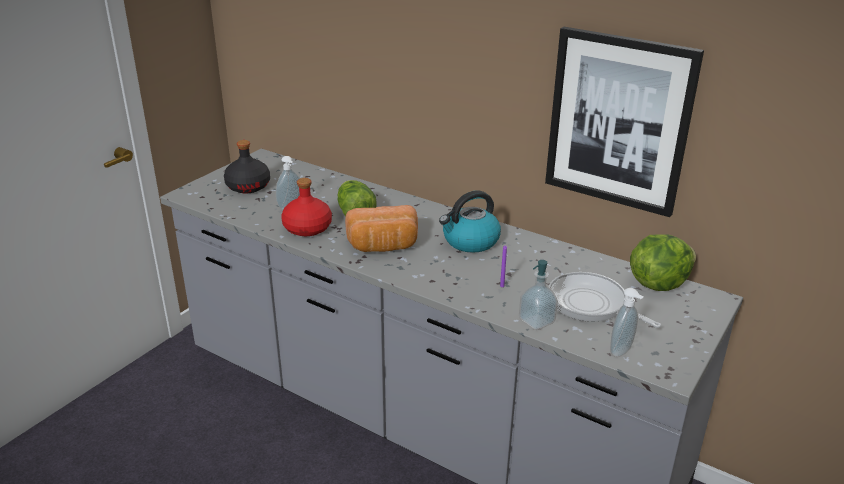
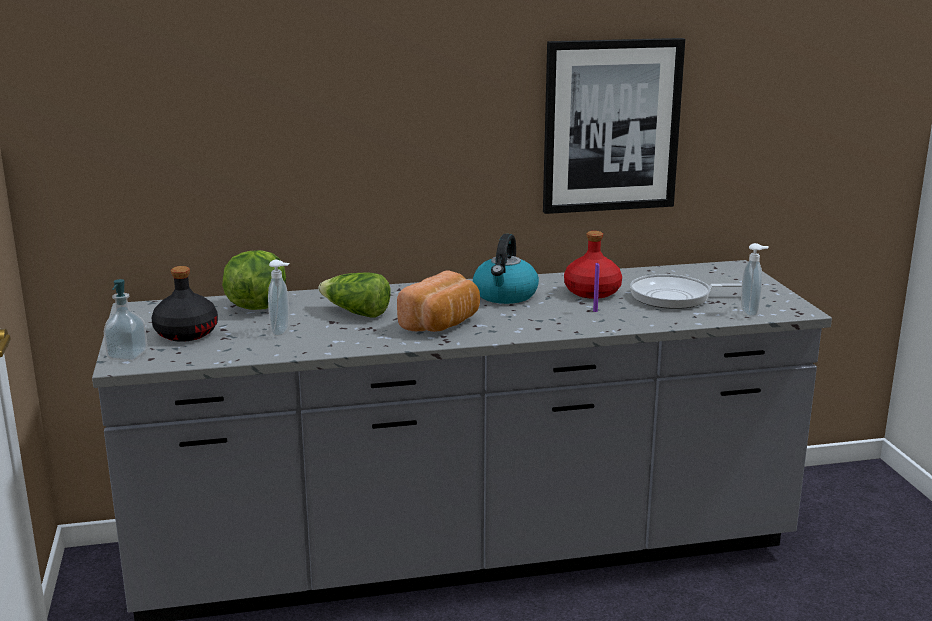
camera: 45 degrees left, 10 degrees down
red bottle [281,178,332,236] -> red bottle moved to [564,231,622,299]
soap dispenser [519,260,558,330] -> soap dispenser moved to [104,279,148,361]
lettuce [630,234,696,291] -> lettuce moved to [222,250,286,310]

